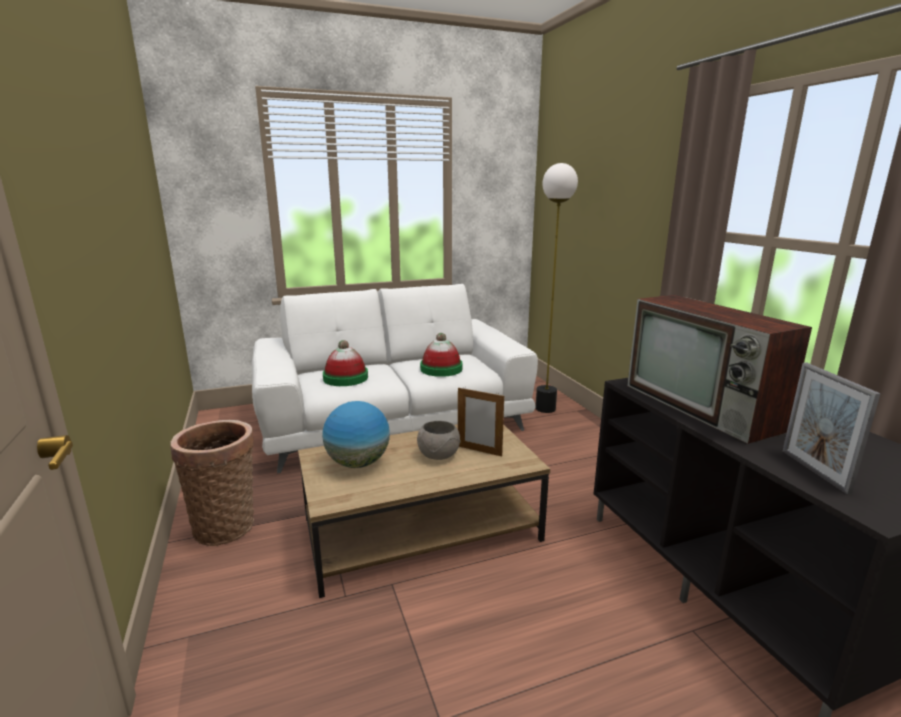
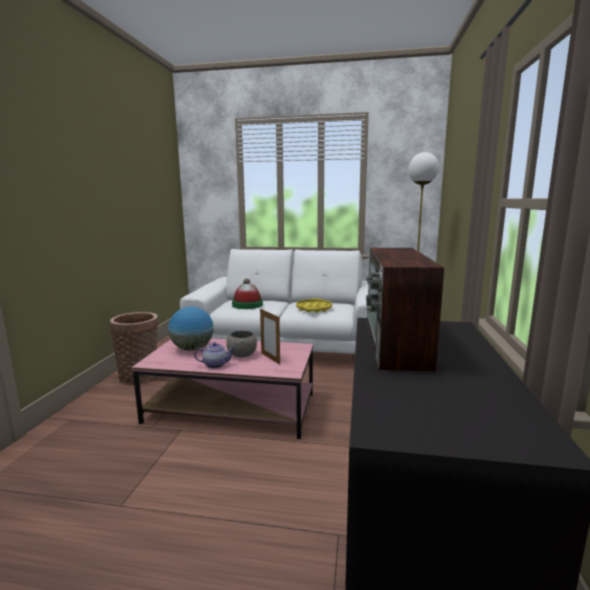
camera: 30 degrees right, 5 degrees down
brown coffee table [298,424,550,598] -> pink coffee table [132,338,313,439]
hat [420,333,463,377] -> yellow tray [296,298,332,313]
picture frame [783,362,881,495] -> none
none -> teapot [194,342,235,368]

